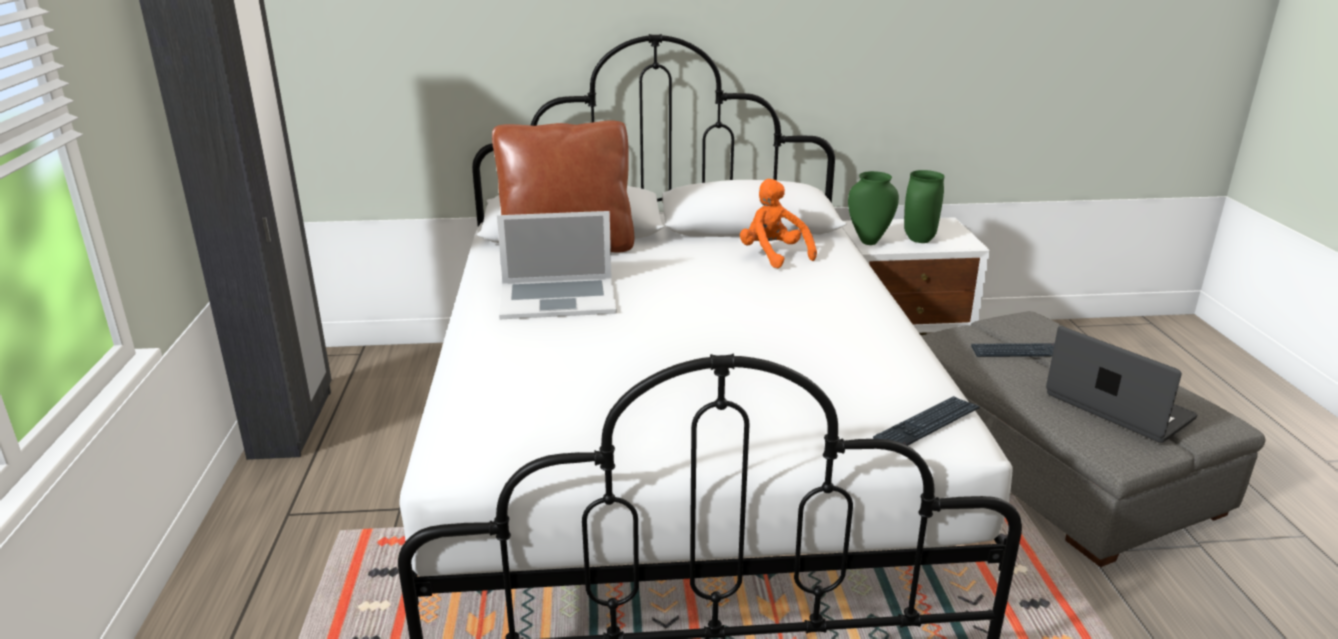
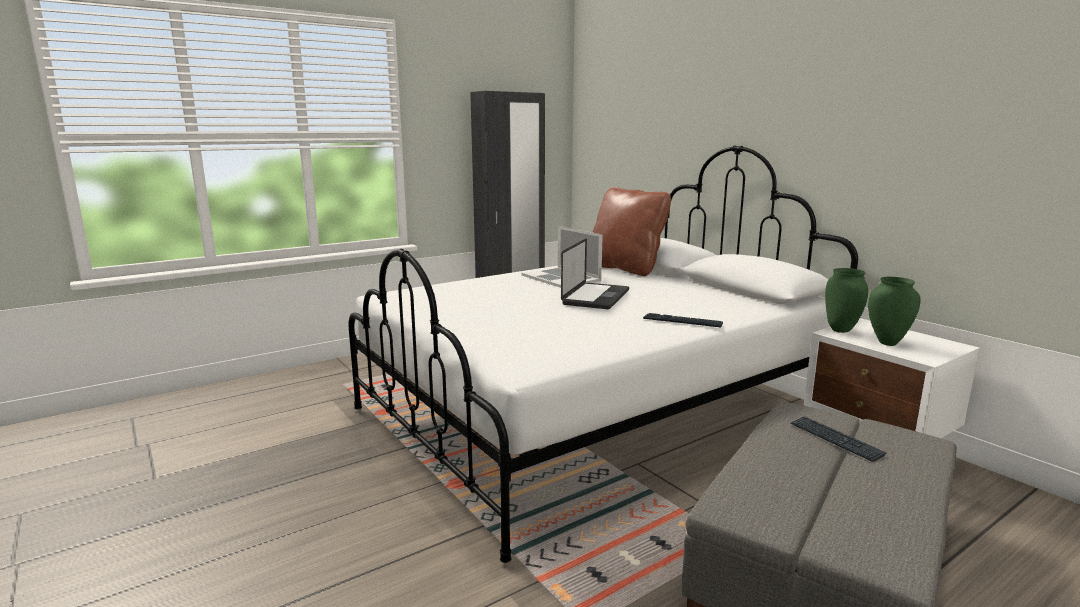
camera: 60 degrees right, 10 degrees down
orange plush toy [740,179,817,268] -> none
keyboard [873,396,980,446] -> keyboard moved to [643,313,723,327]
laptop [1046,326,1198,443] -> laptop moved to [561,238,629,309]

